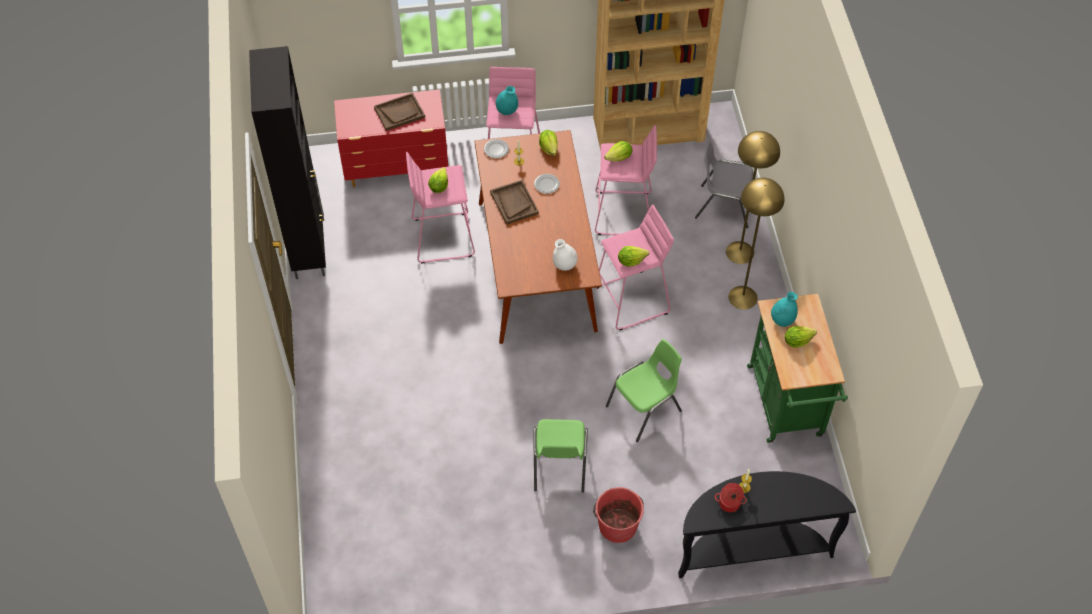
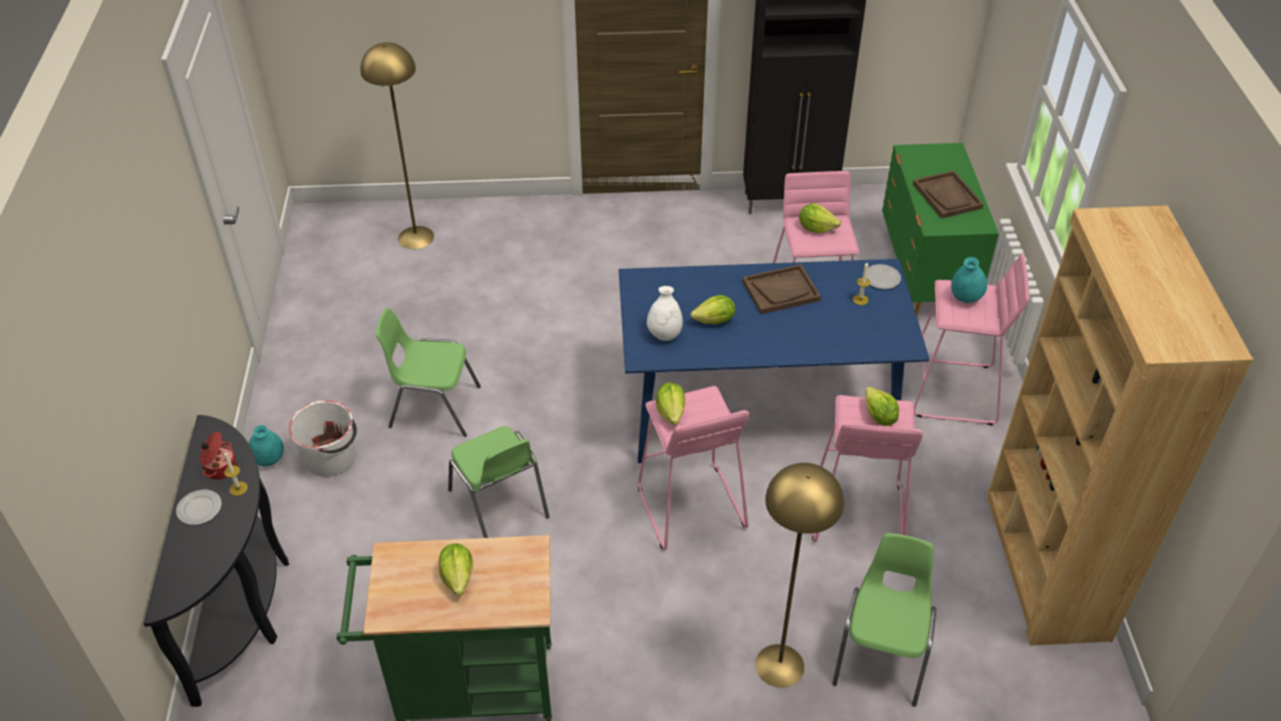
camera: 95 degrees right, 10 degrees down
red dresser [334,89,448,188] -> green dresser [882,143,999,316]
brown dining table [475,130,602,344] -> blue dining table [619,259,929,463]
plate [534,174,560,194] -> plate moved to [176,490,222,525]
lettuce [539,130,558,156] -> lettuce moved to [690,295,736,324]
red bucket [593,487,644,543] -> white bucket [289,400,357,477]
grey chair [695,141,753,228] -> green chair [833,533,936,707]
yellow floor lamp [729,178,785,310] -> yellow floor lamp moved to [361,42,434,249]
turquoise vase [771,292,798,327] -> turquoise vase moved to [249,425,284,466]

